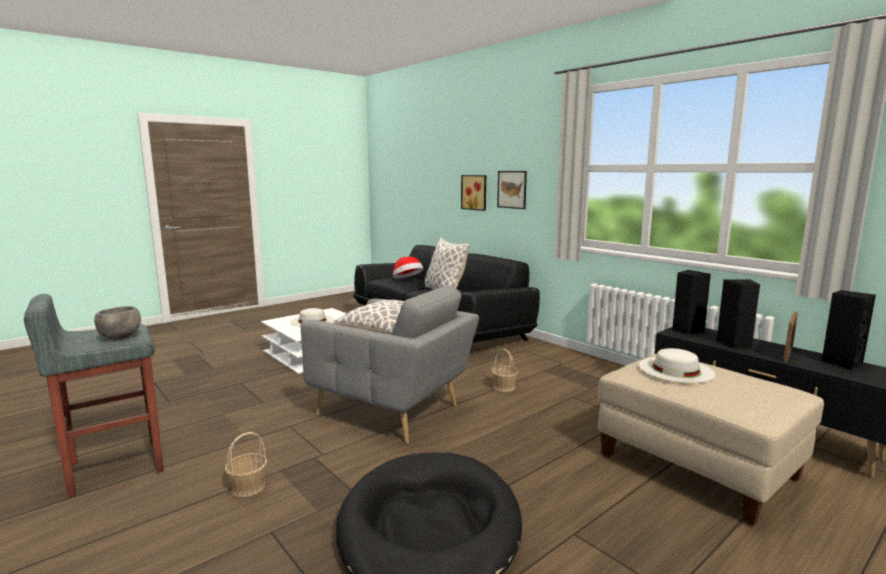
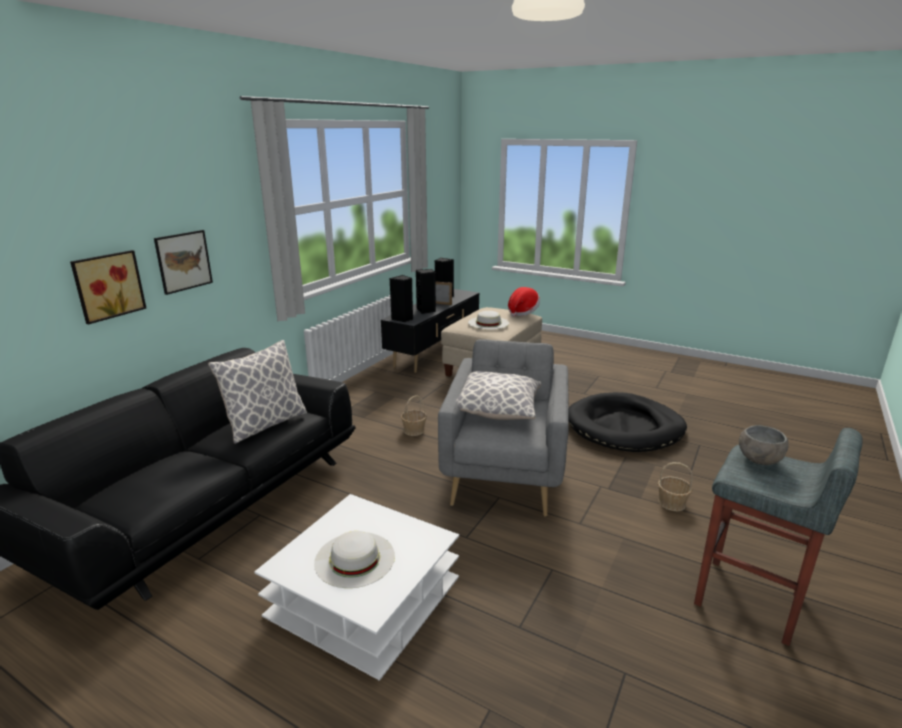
camera: 110 degrees left, 10 degrees up
hat [393,257,423,278] -> hat moved to [508,287,540,317]

